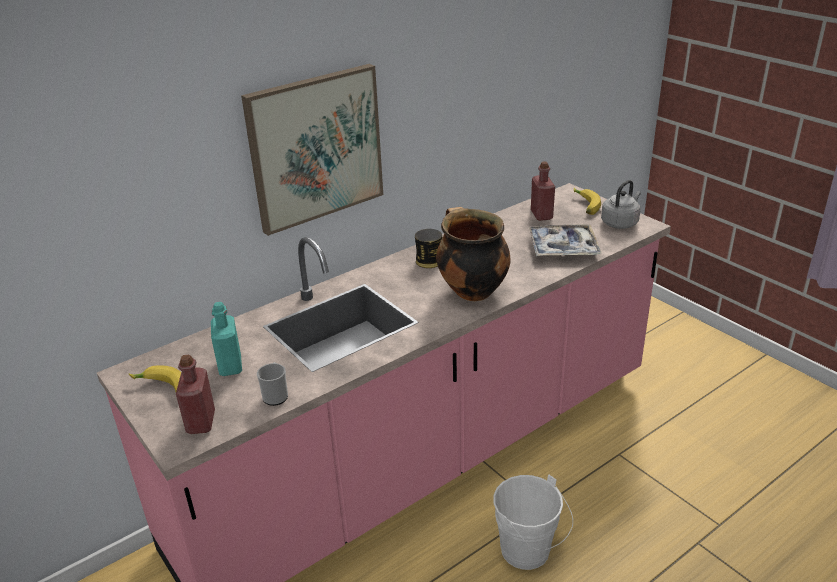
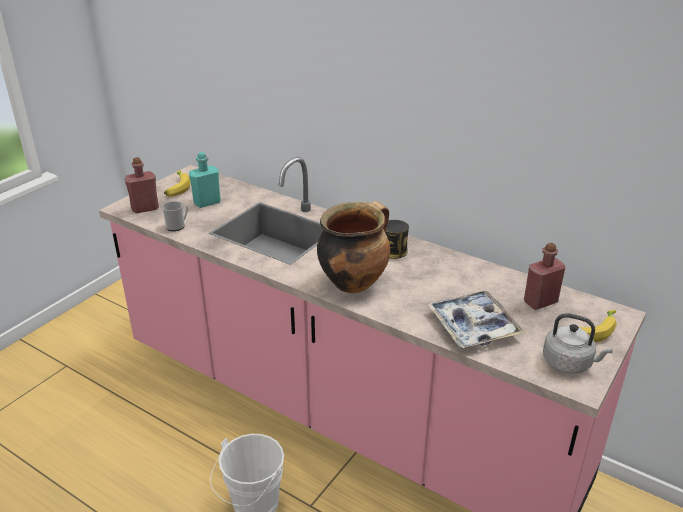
camera: 70 degrees right, 0 degrees up
picture [241,64,383,236] -> none

